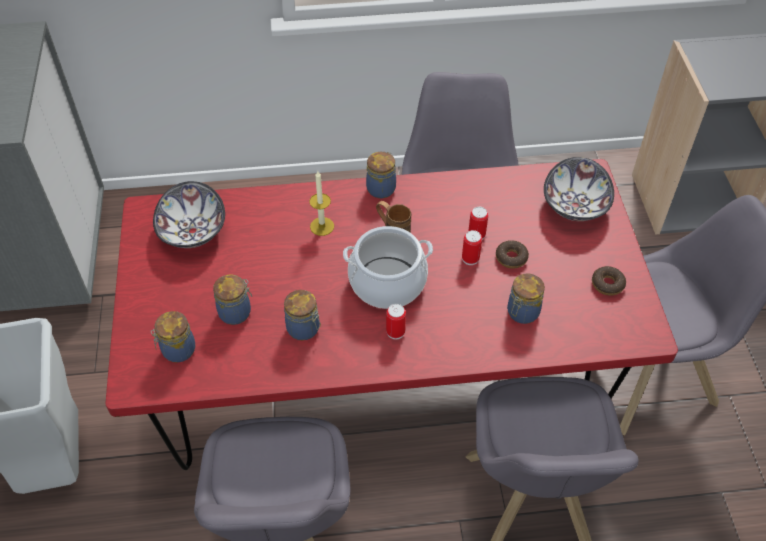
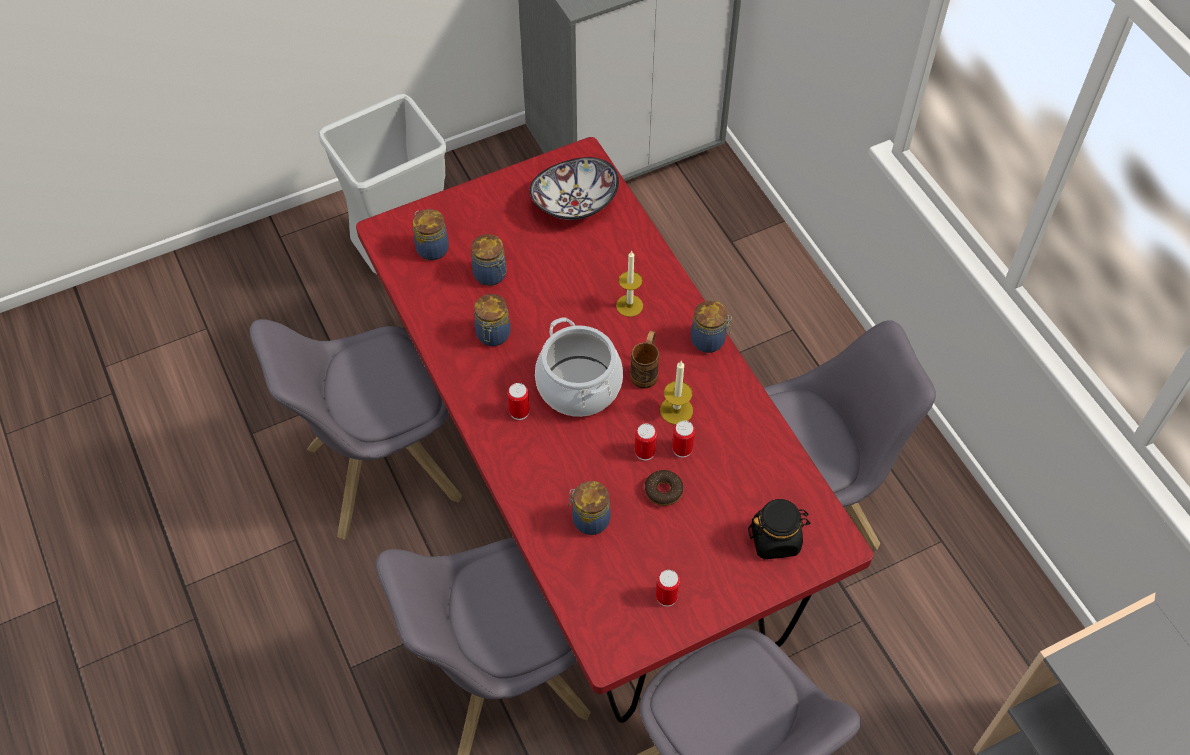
camera: 70 degrees right, 5 degrees up
bowl [544,157,614,221] -> black jar [748,499,810,559]
donut [592,266,626,296] -> can [656,570,680,606]
none -> candle [660,361,693,425]

